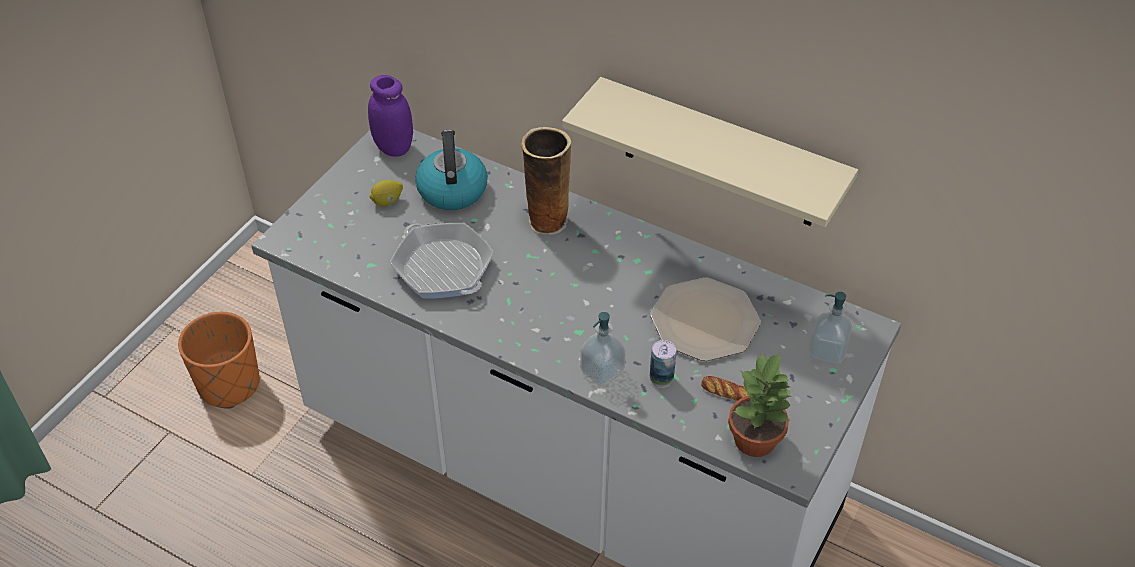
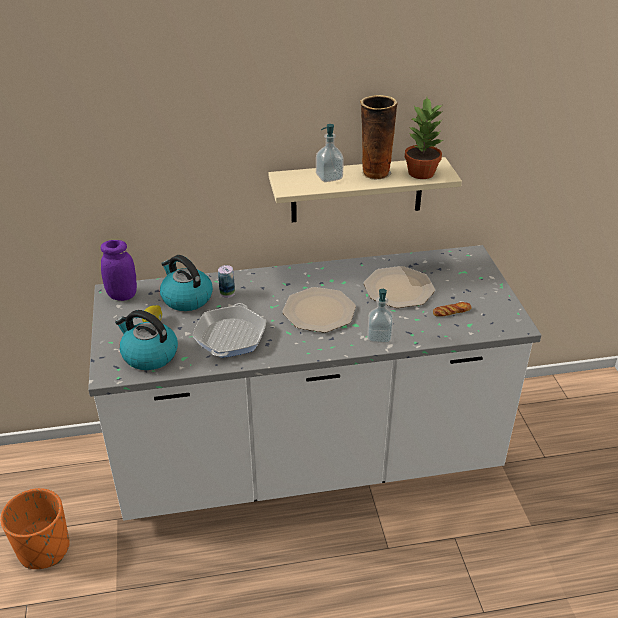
camera: 40 degrees left, 10 degrees down
frying pan [390,223,494,298] -> frying pan turned 90 degrees counterclockwise [192,303,266,358]
vase [521,127,572,235] -> vase moved to [360,95,398,180]
can [650,340,676,388] -> can moved to [218,265,235,298]
potted plant [728,353,793,457] -> potted plant moved to [405,98,443,179]
soap dispenser [809,292,852,364] -> soap dispenser moved to [316,124,344,182]
none -> kettle [115,310,178,370]
none -> plate [282,287,356,333]

